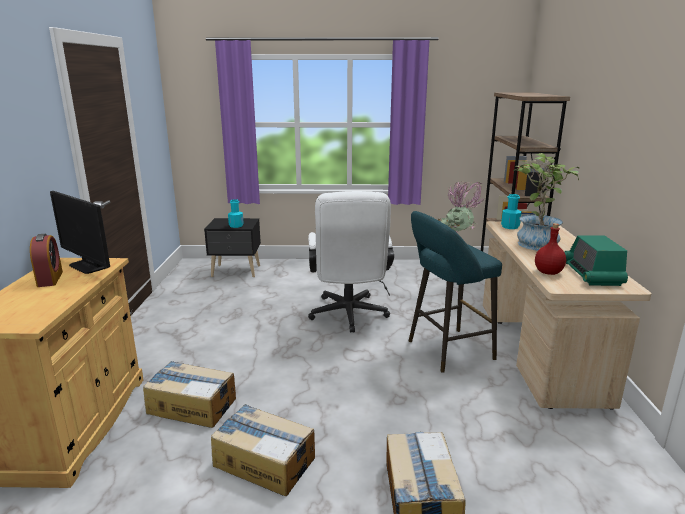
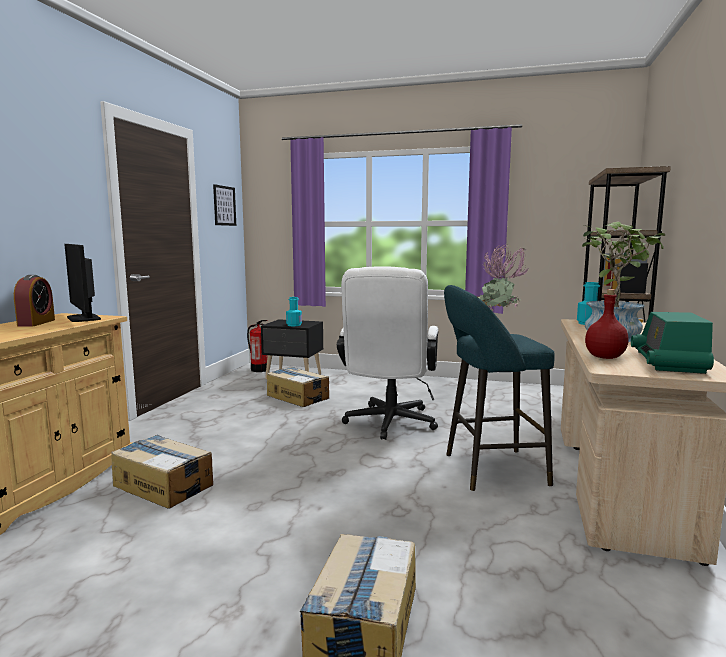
camera: 15 degrees right, 10 degrees down
cardboard box [211,404,315,496] -> cardboard box moved to [267,367,329,407]
none -> picture [213,184,236,226]
none -> fire extinguisher [247,320,268,372]

